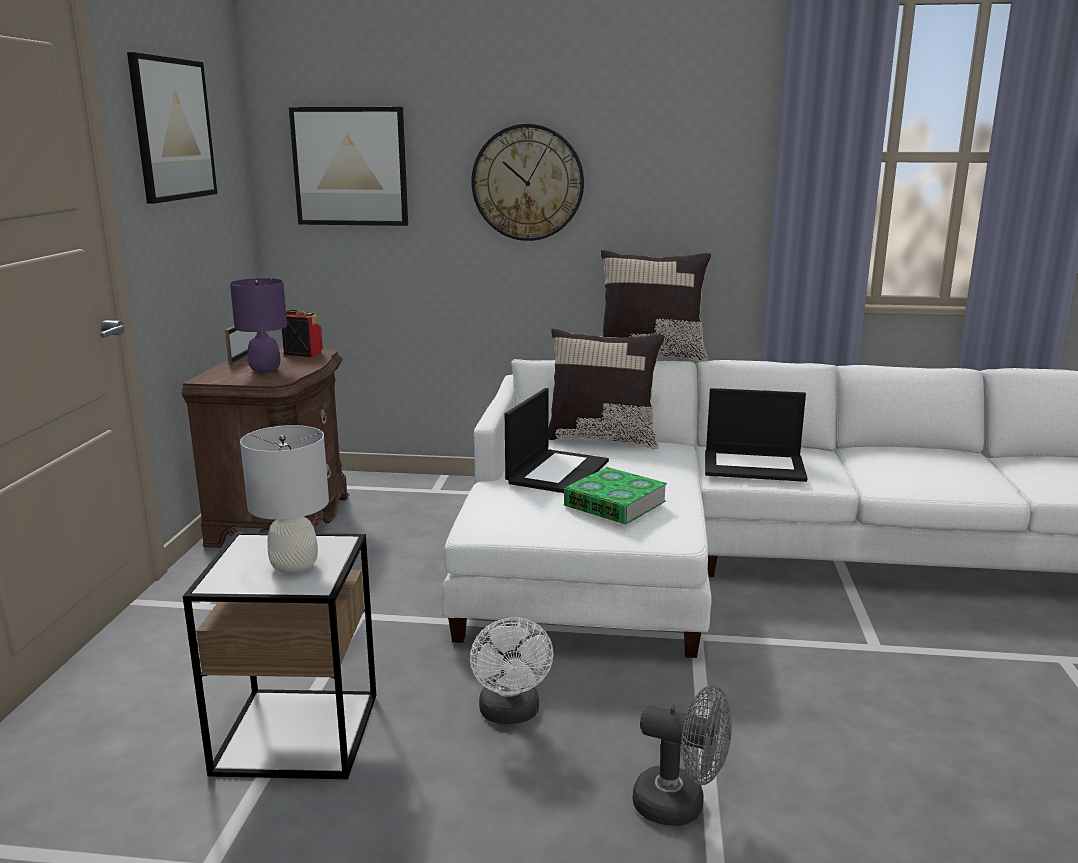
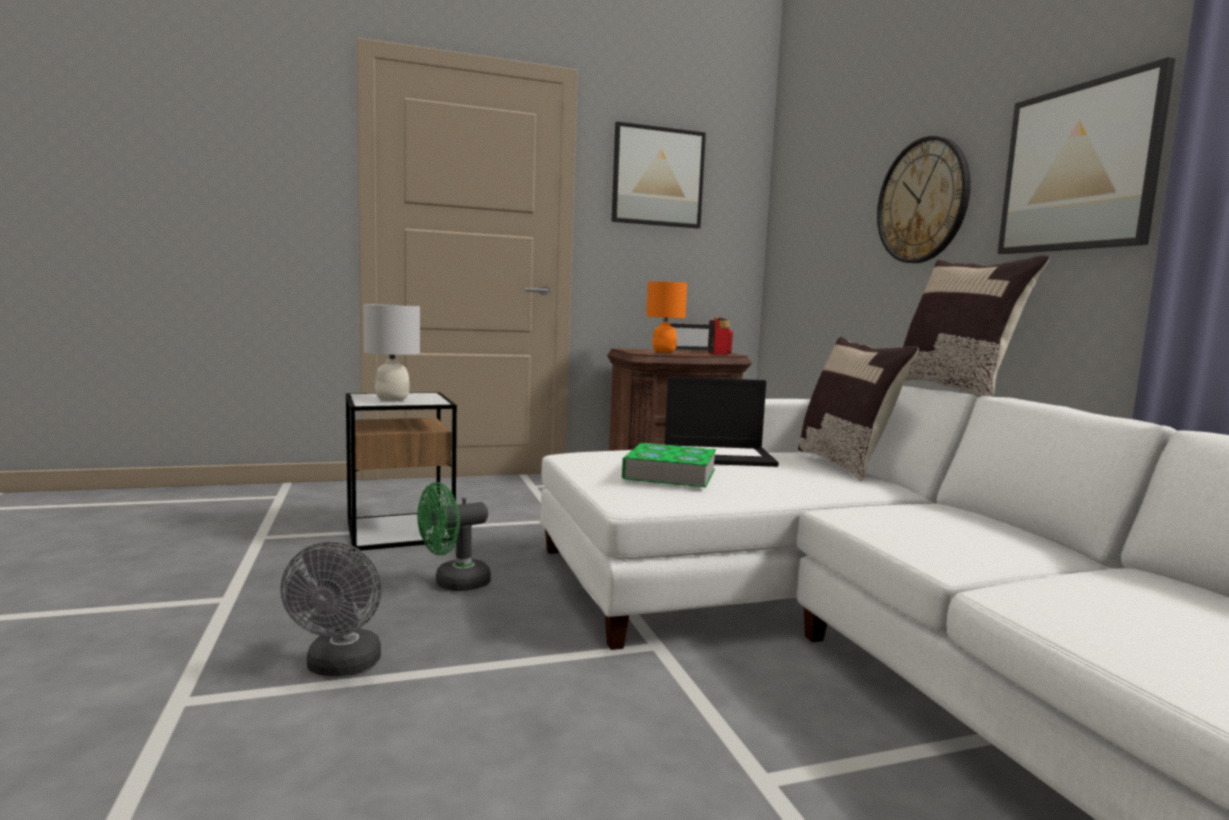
camera: 65 degrees right, 10 degrees down
purple table lamp [230,278,287,373] -> orange table lamp [646,281,687,353]
picture [289,107,408,226] -> picture moved to [998,57,1175,254]
white fan [470,617,553,724] -> green fan [417,482,491,591]
laptop [705,388,807,482] -> none

